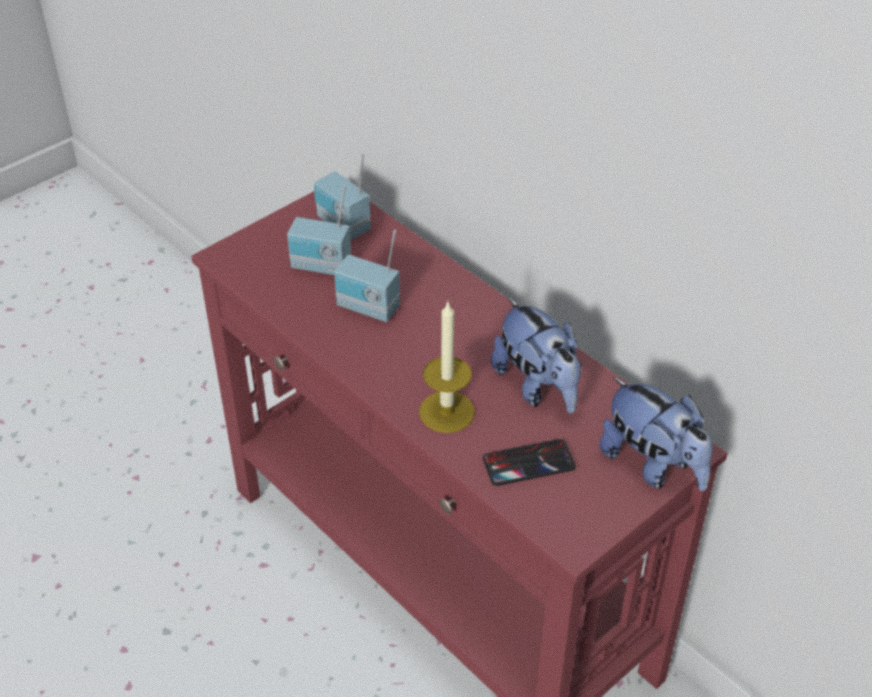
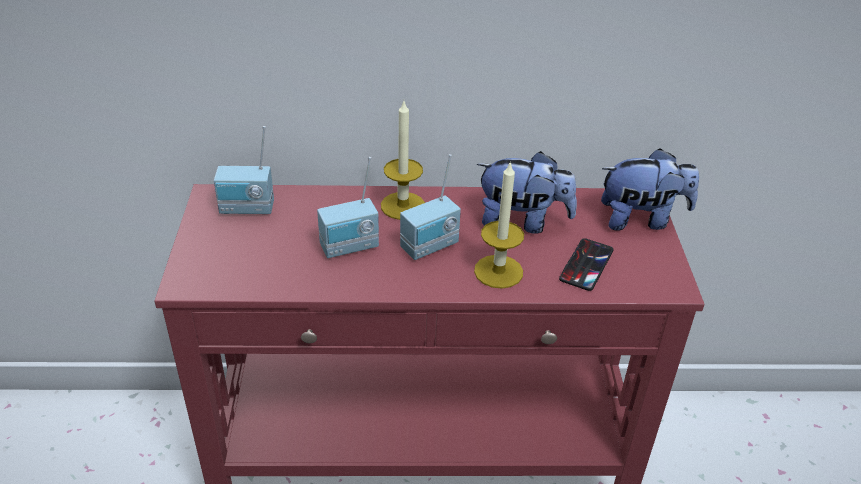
camera: 50 degrees left, 5 degrees down
radio [287,185,351,275] -> radio moved to [400,154,461,260]
none -> candle [381,101,425,220]

